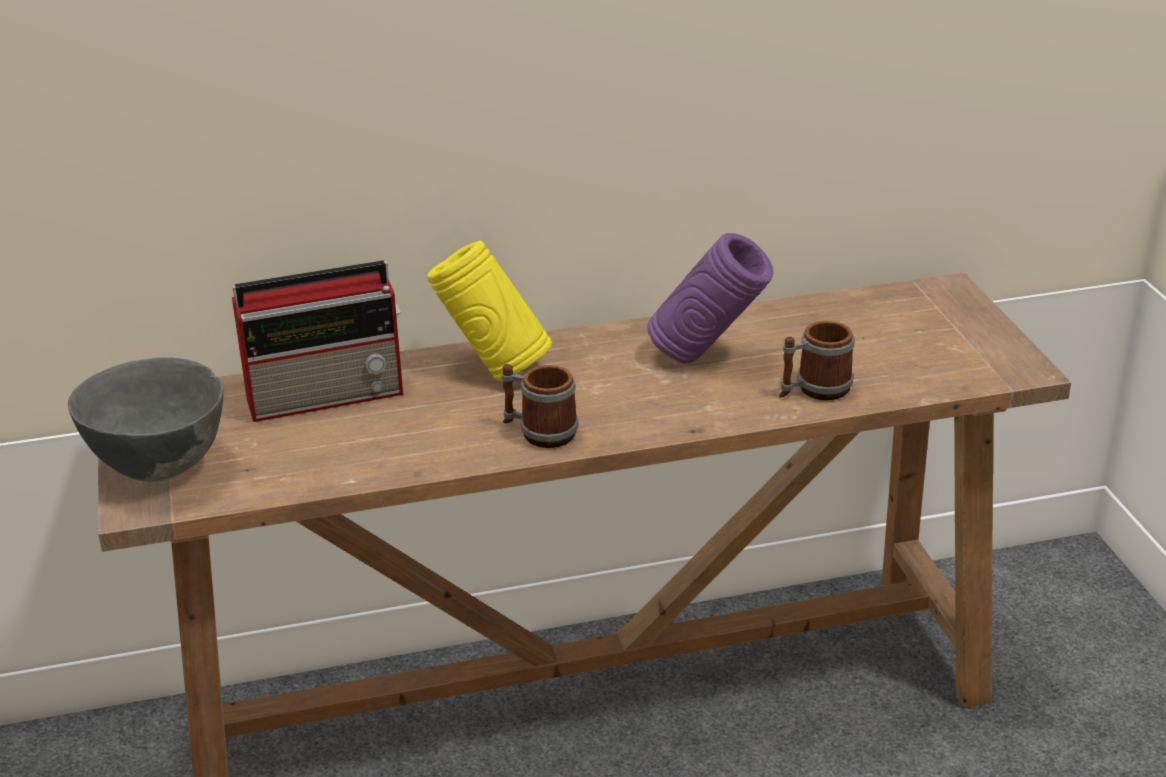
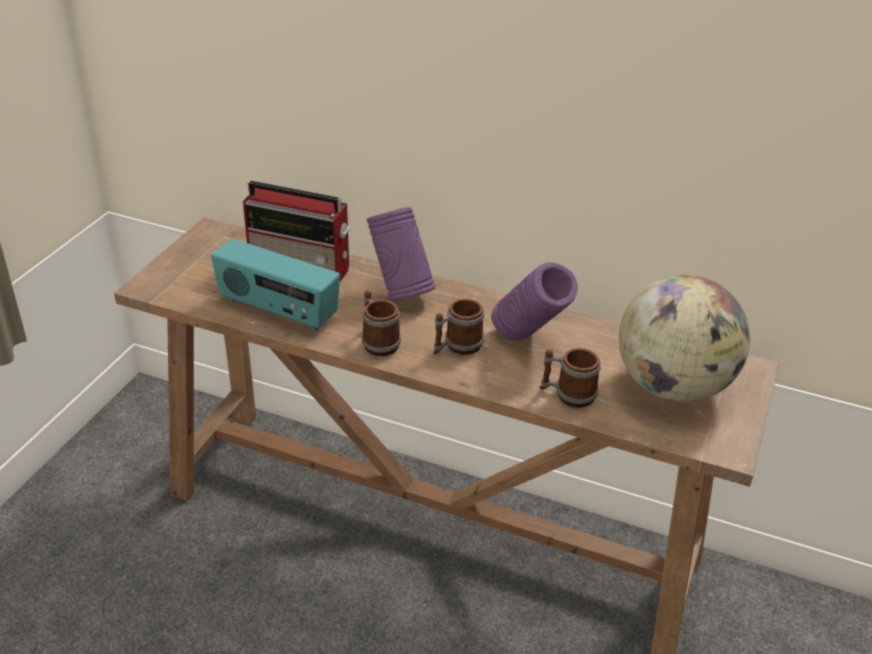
camera: 35 degrees right, 5 degrees up
grey bowl [68,357,224,482] -> none
yellow vase [427,241,552,381] -> purple vase [367,207,435,301]
none -> radio [211,239,340,331]
none -> mug [433,299,484,355]
none -> globe [619,274,750,402]

